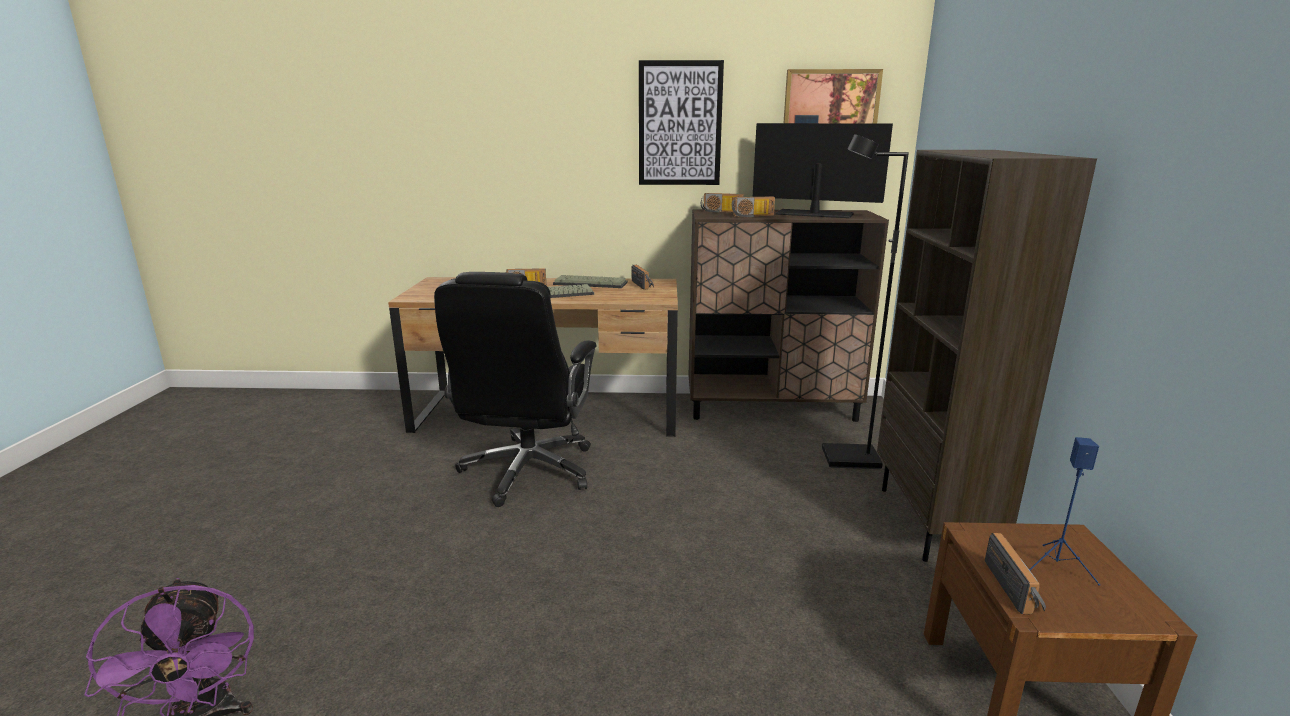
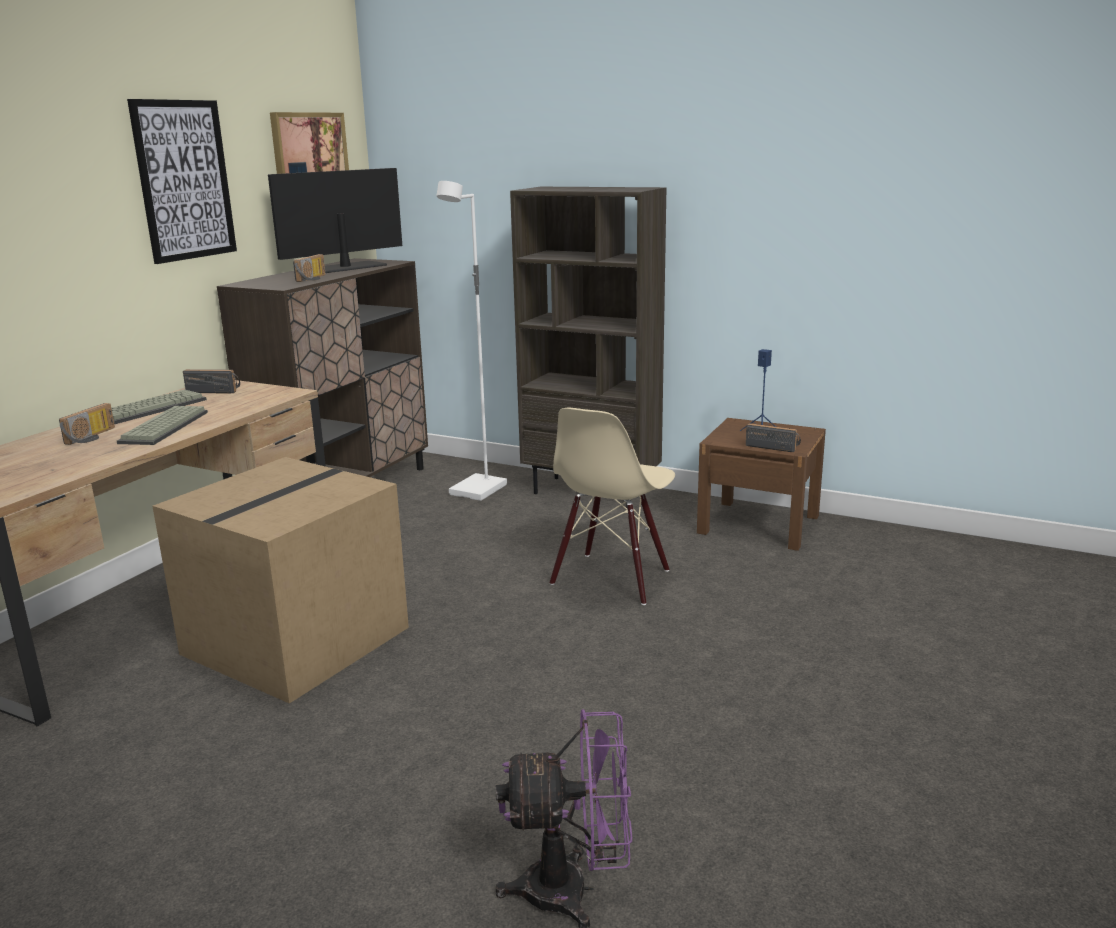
camera: 65 degrees left, 0 degrees up
black office chair [434,272,596,507] -> cardboard box [152,457,409,704]
radio [701,193,744,212] -> none
black floor lamp [822,134,909,469] -> white floor lamp [436,181,507,501]
none -> beige chair [550,408,675,605]

